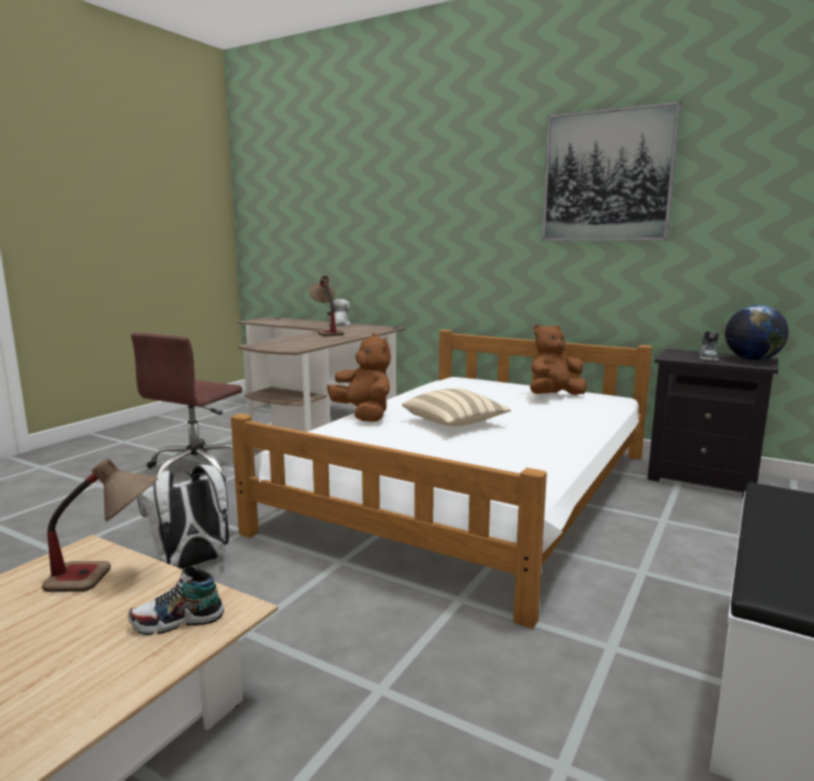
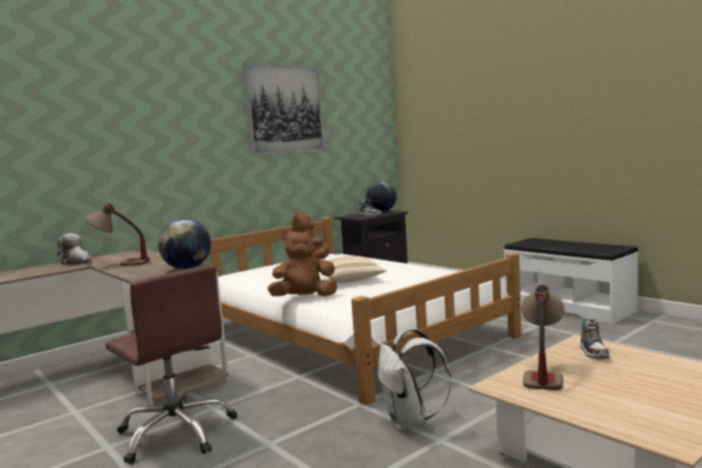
camera: 70 degrees left, 5 degrees down
none -> globe [158,219,211,269]

